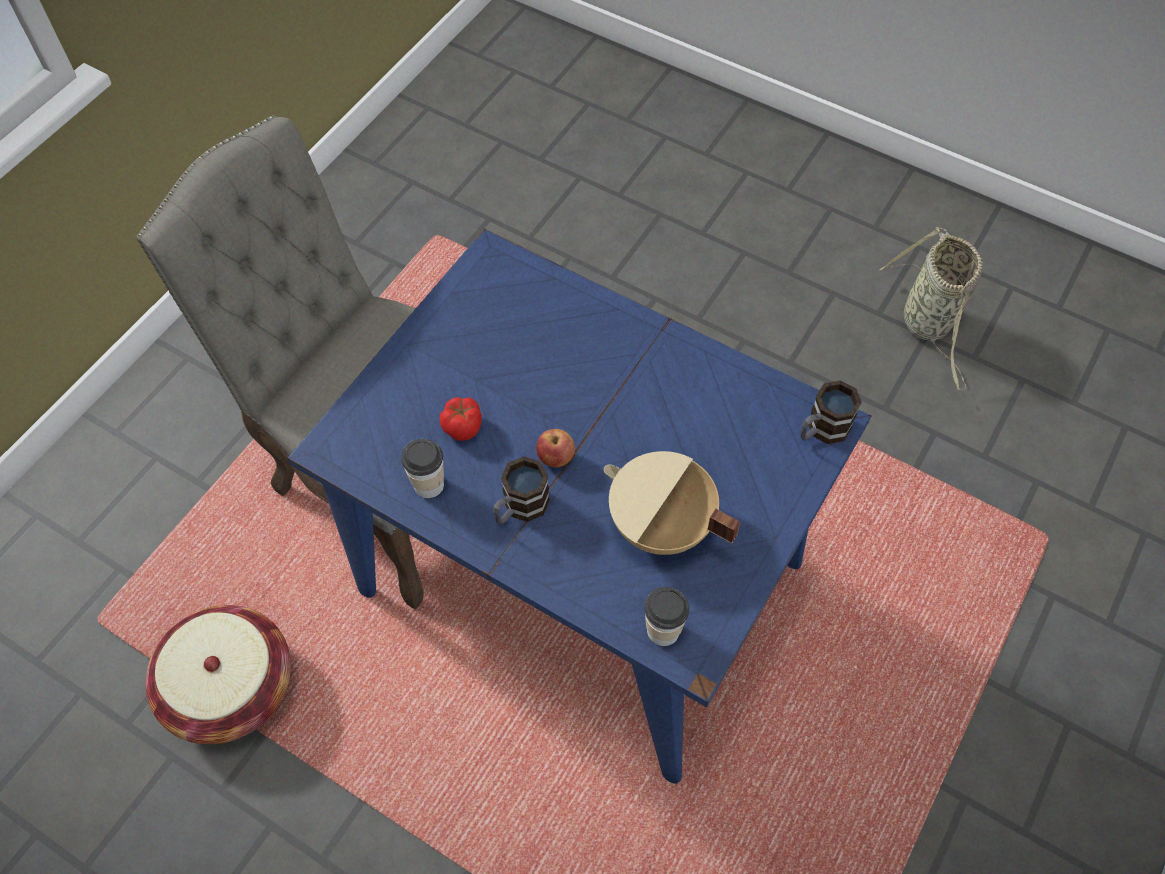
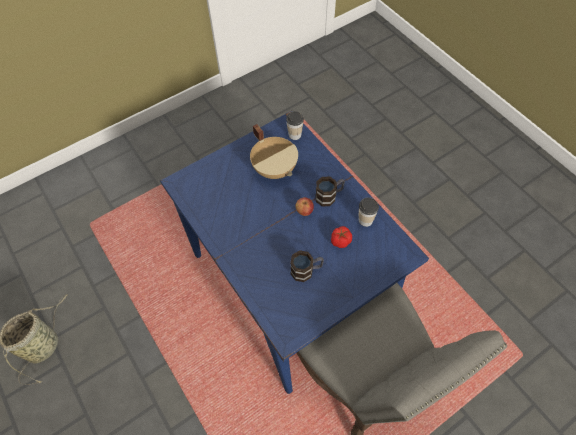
camera: 155 degrees left, 0 degrees up
basket [145,605,291,744] -> none
mug [800,380,862,444] -> mug moved to [290,250,324,282]

